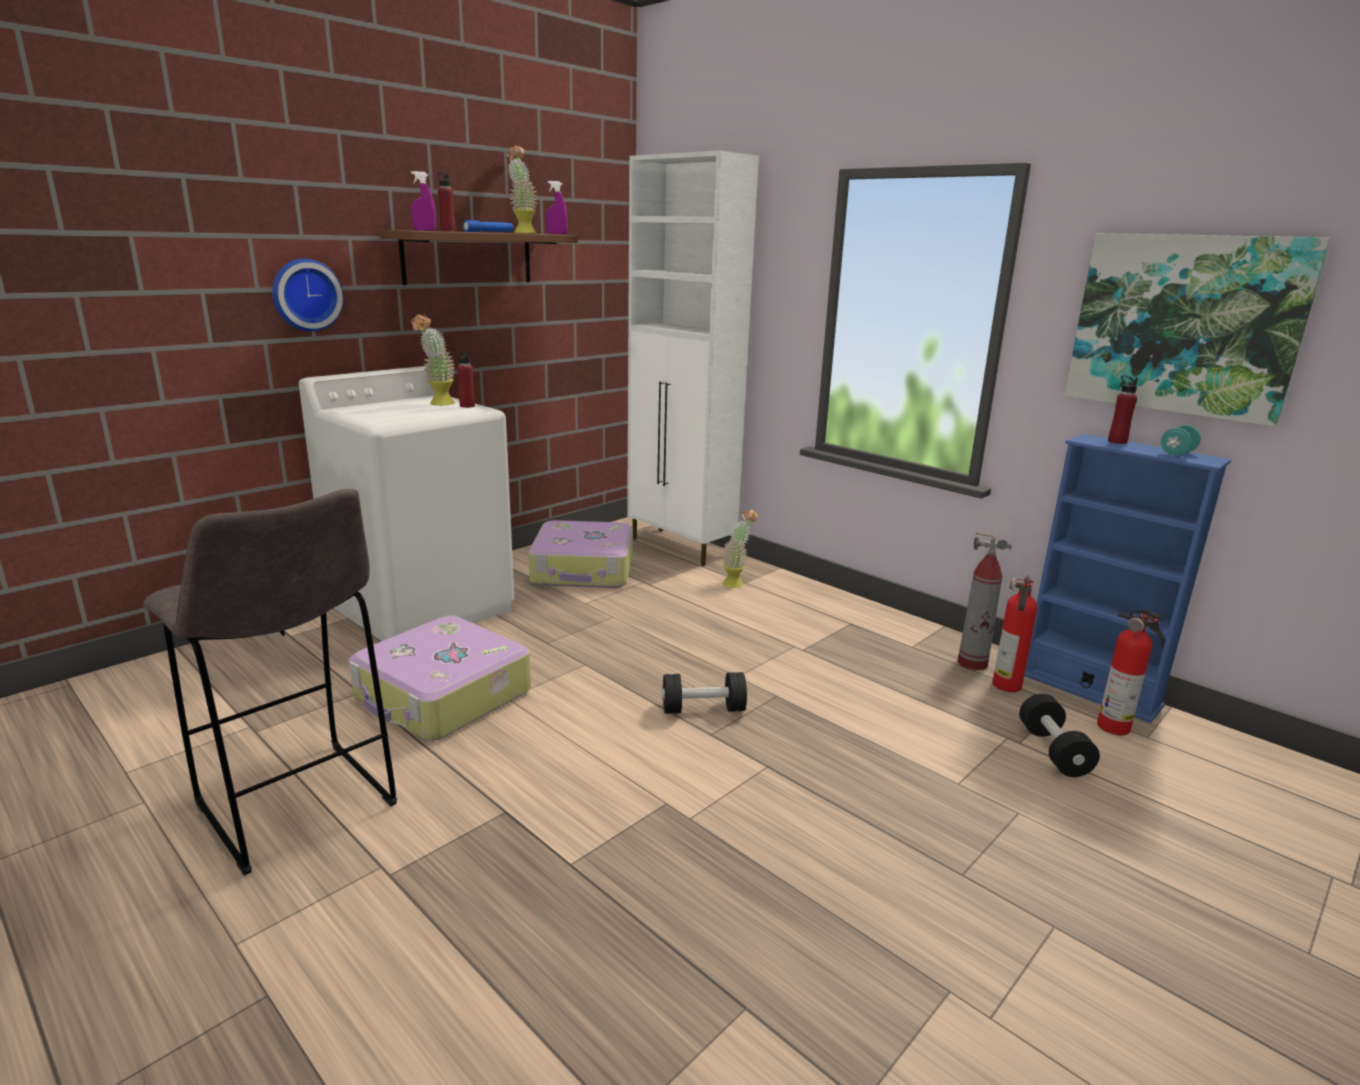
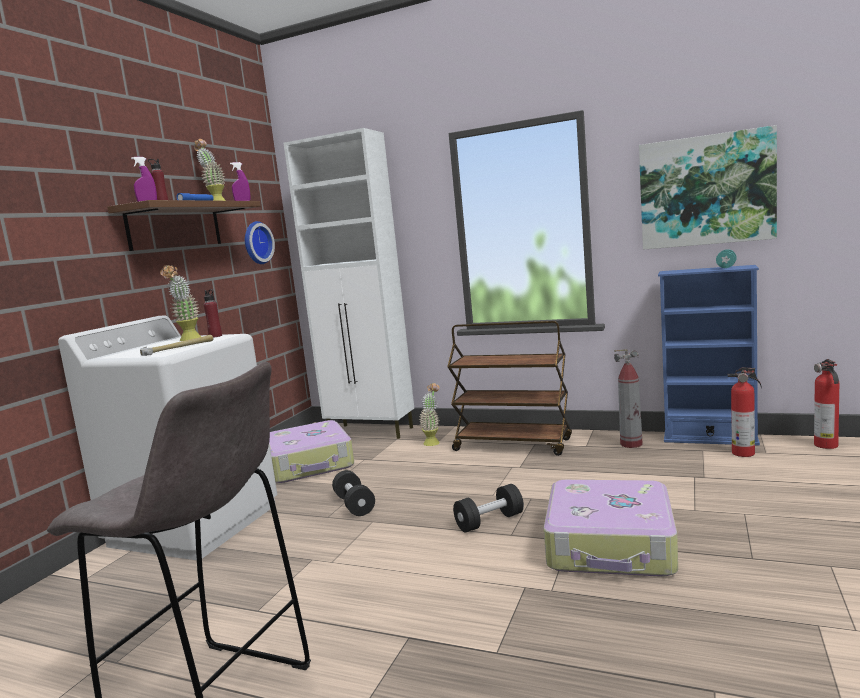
camera: 20 degrees left, 10 degrees down
wall clock [272,259,343,331] -> wall clock moved to [245,221,275,264]
suitcase [349,615,531,741] -> suitcase moved to [544,480,678,577]
fire extinguisher [992,575,1038,692] -> fire extinguisher moved to [814,359,839,449]
black dumbbell [1019,694,1100,777] -> black dumbbell moved to [332,470,375,516]
red bottle [1108,375,1138,444] -> none
none -> hammer [140,335,213,356]
none -> brown cart [447,321,572,456]

